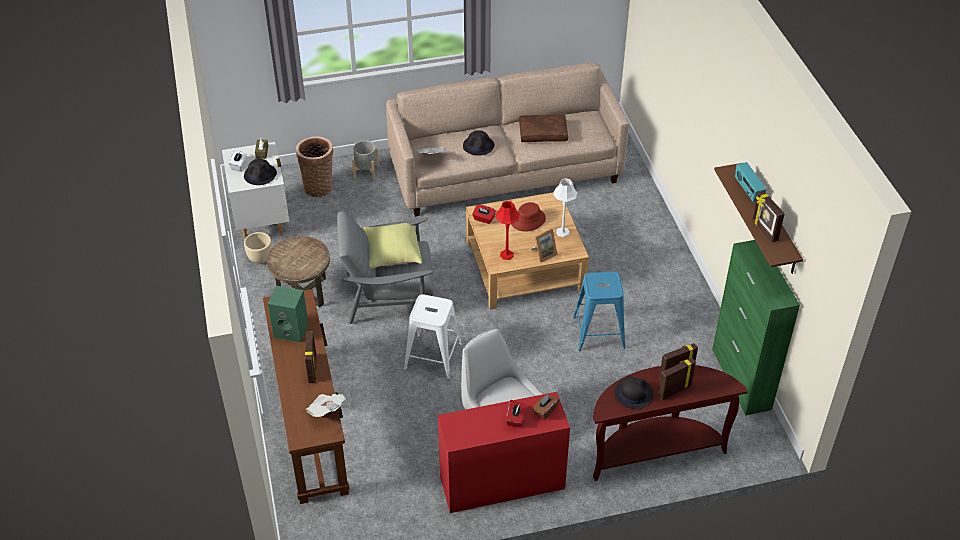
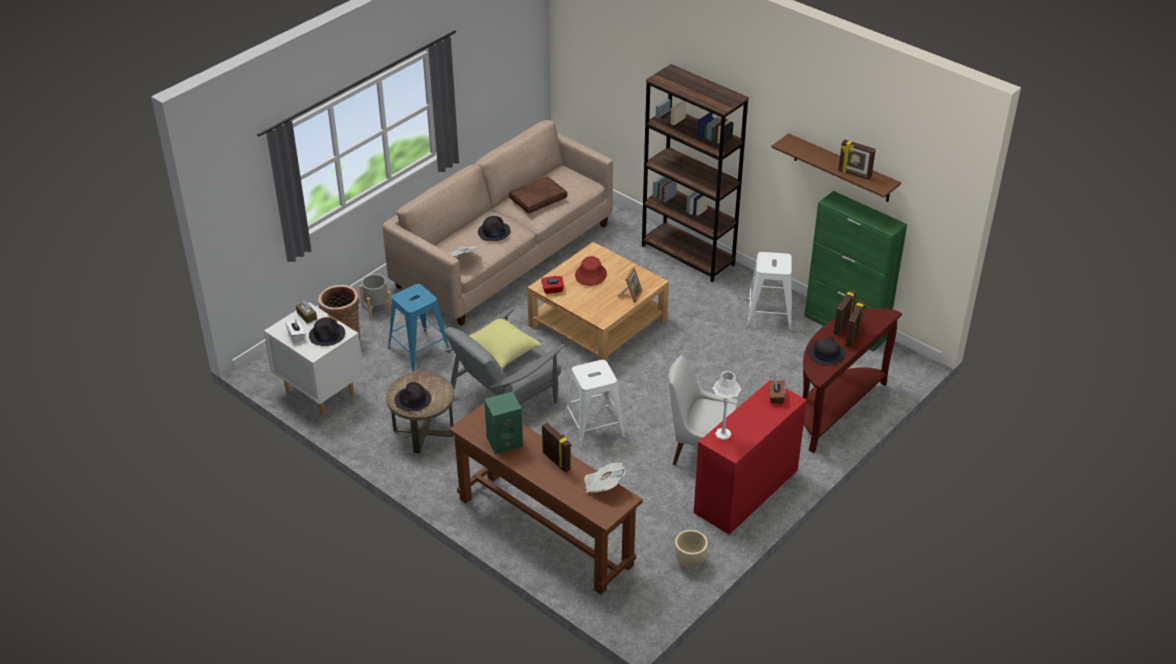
camera: 35 degrees left, 5 degrees down
beige planter [244,232,272,264] -> beige planter moved to [675,530,708,568]
red table lamp [496,201,520,260] -> none
red tissue box [506,400,525,427] -> none
white table lamp [553,178,578,237] -> white table lamp moved to [713,371,742,440]
blue stool [573,272,625,351] -> blue stool moved to [388,284,451,371]
radio [735,162,766,202] -> none
none -> black hat [394,382,431,411]
none -> brown bookcase [642,64,749,282]
none -> white stool [746,252,792,330]

